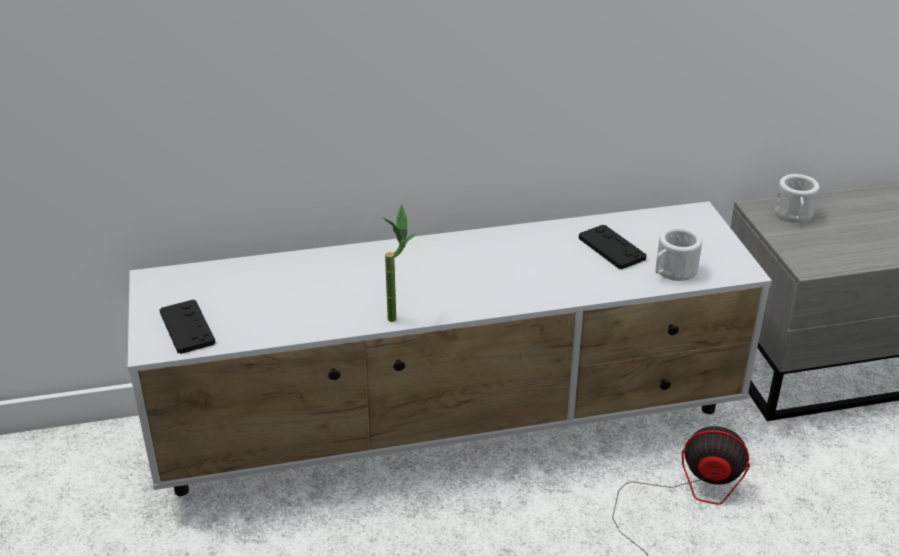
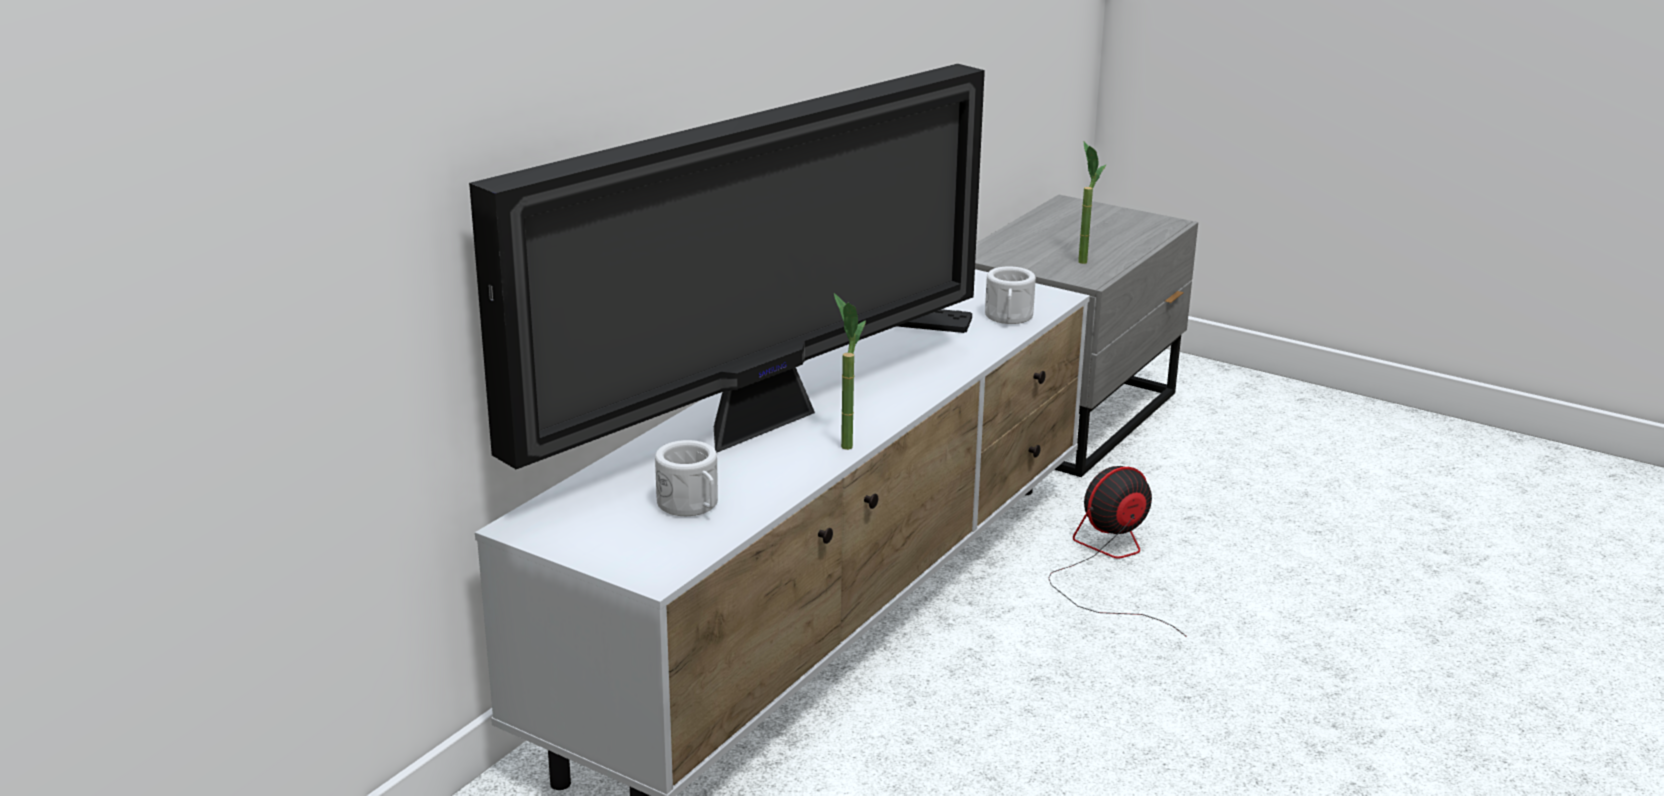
camera: 45 degrees left, 10 degrees down
black game controller [159,299,215,354] -> none
white mug [774,174,819,223] -> white mug moved to [655,440,718,516]
none -> television [469,64,985,469]
none -> potted plant [1078,142,1106,264]

